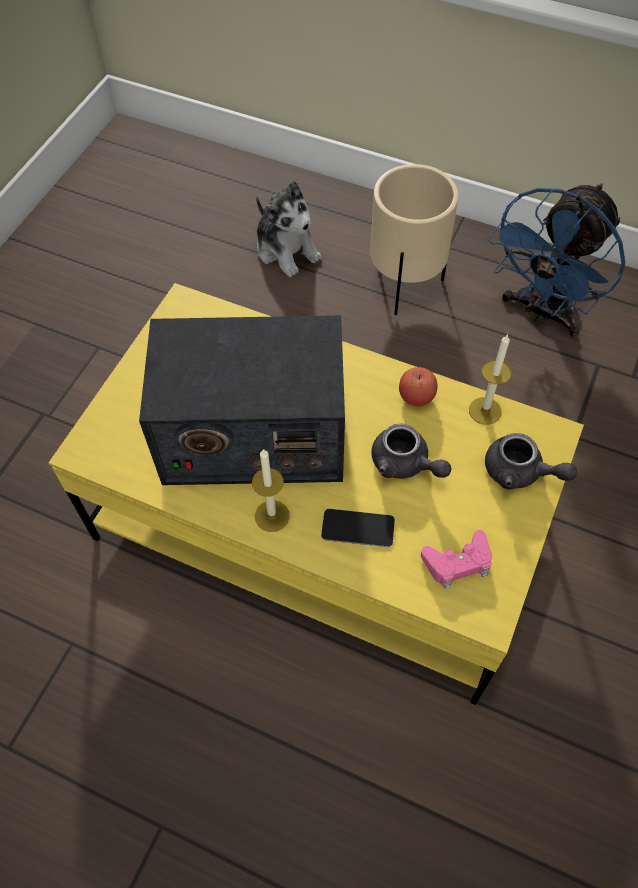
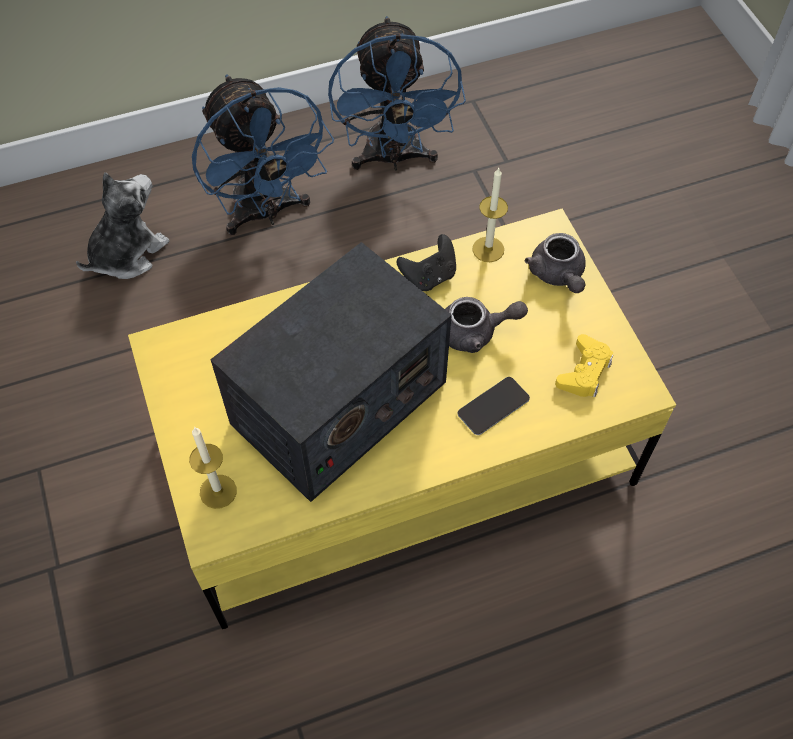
camera: 45 degrees left, 0 degrees up
candle [252,449,290,532] -> candle moved to [189,427,237,509]
plush toy [256,181,322,277] -> plush toy turned 60 degrees counterclockwise [76,172,170,279]
beige planter [370,164,459,315] -> blue fan [192,75,334,235]
apple [399,367,437,406] -> black game controller [397,234,456,291]
pink game controller [421,530,492,589] -> yellow game controller [555,334,613,397]
grey teapot [485,433,577,490] -> grey teapot turned 90 degrees clockwise [525,233,586,293]

